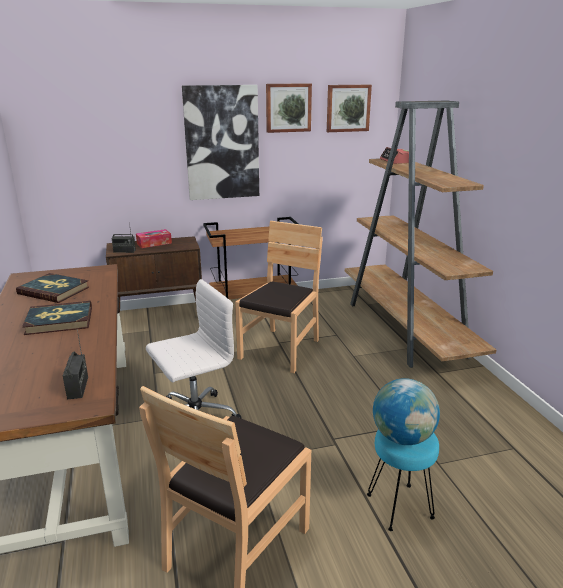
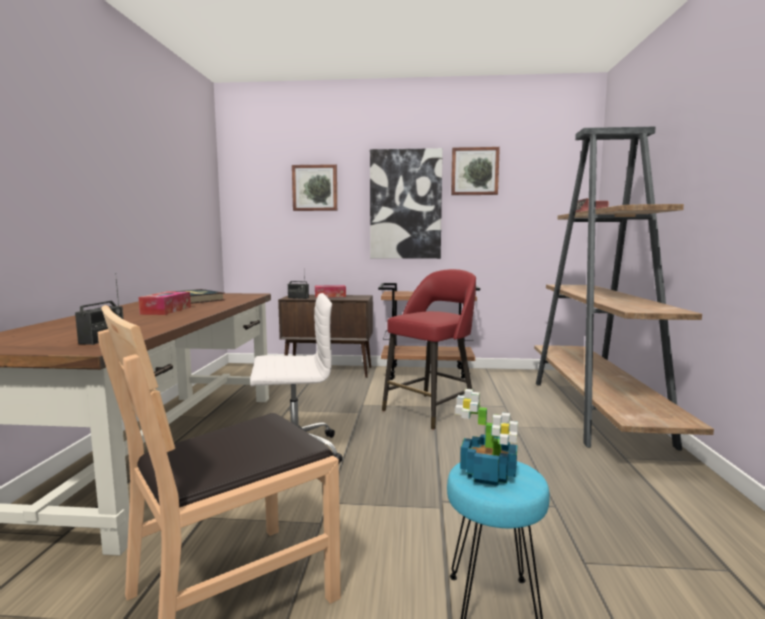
camera: 20 degrees right, 15 degrees down
book [22,301,92,335] -> tissue box [138,292,191,315]
brown chair [235,221,323,373] -> red stool [382,269,476,430]
picture [327,85,372,132] -> picture moved to [292,164,337,211]
globe [373,378,440,445] -> potted plant [455,389,518,486]

